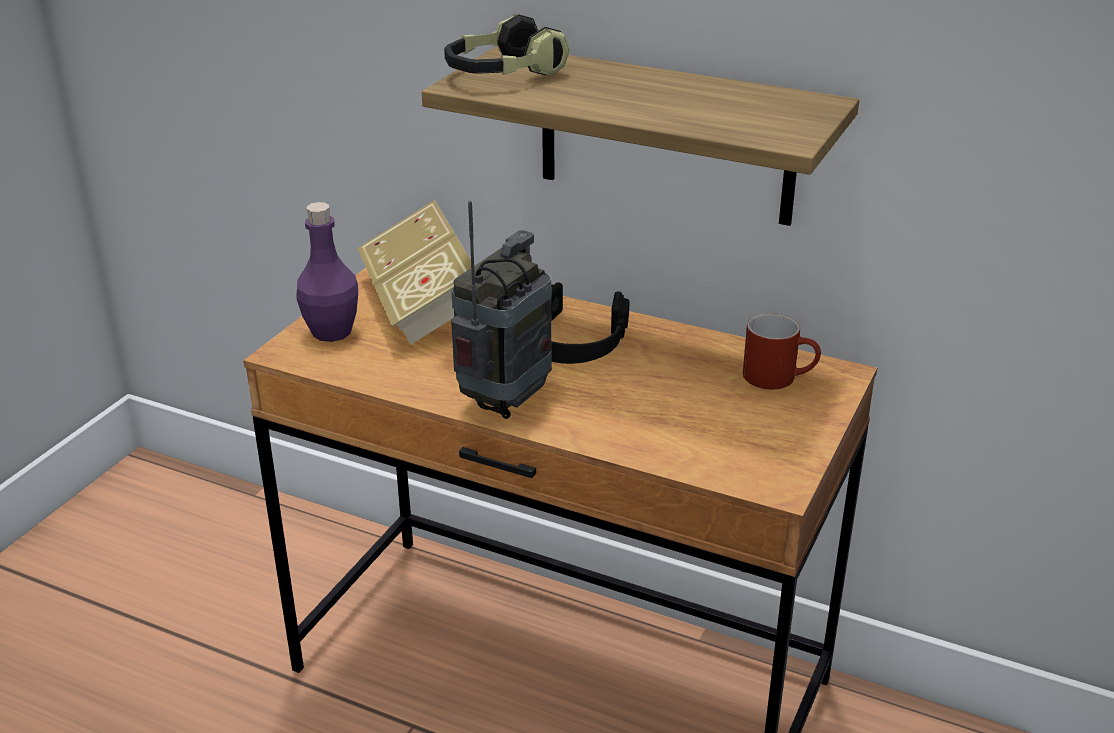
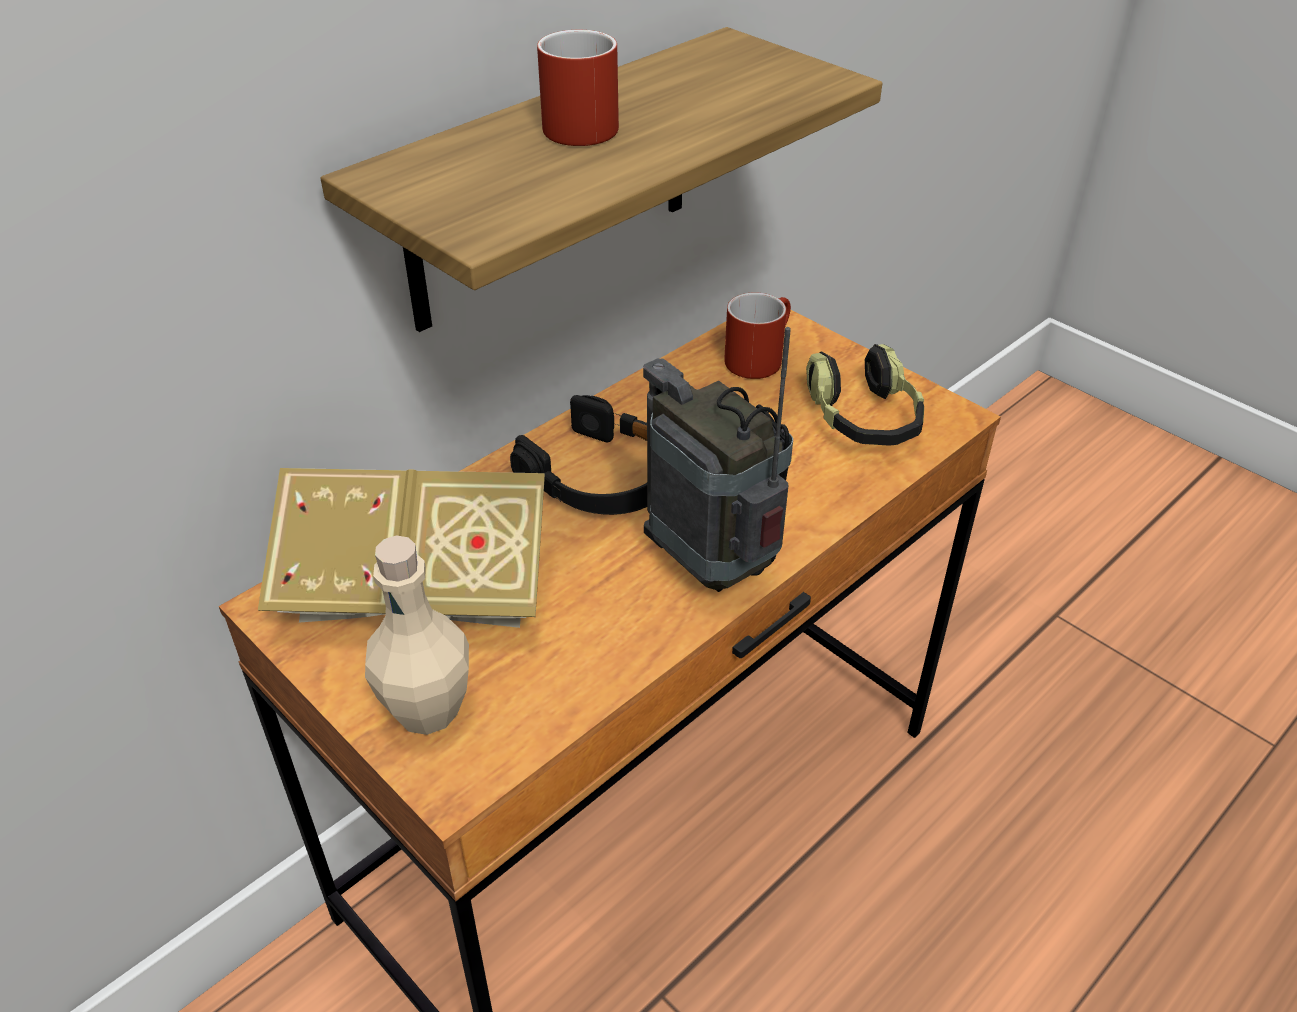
camera: 70 degrees left, 10 degrees up
purple bottle [296,202,358,342] -> beige bottle [365,536,469,735]
headphones [444,14,570,76] -> headphones moved to [806,344,924,446]
none -> red mug [537,30,619,146]

